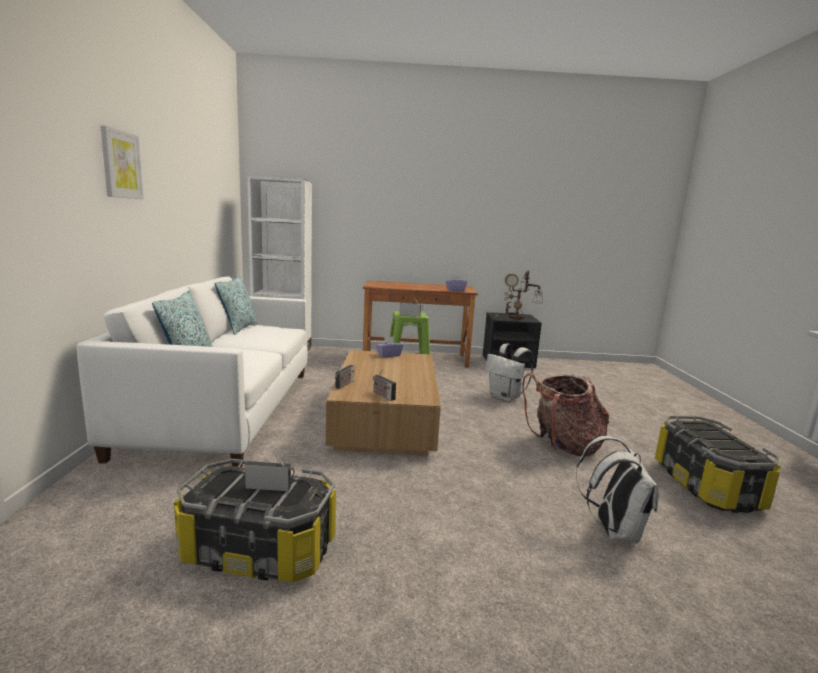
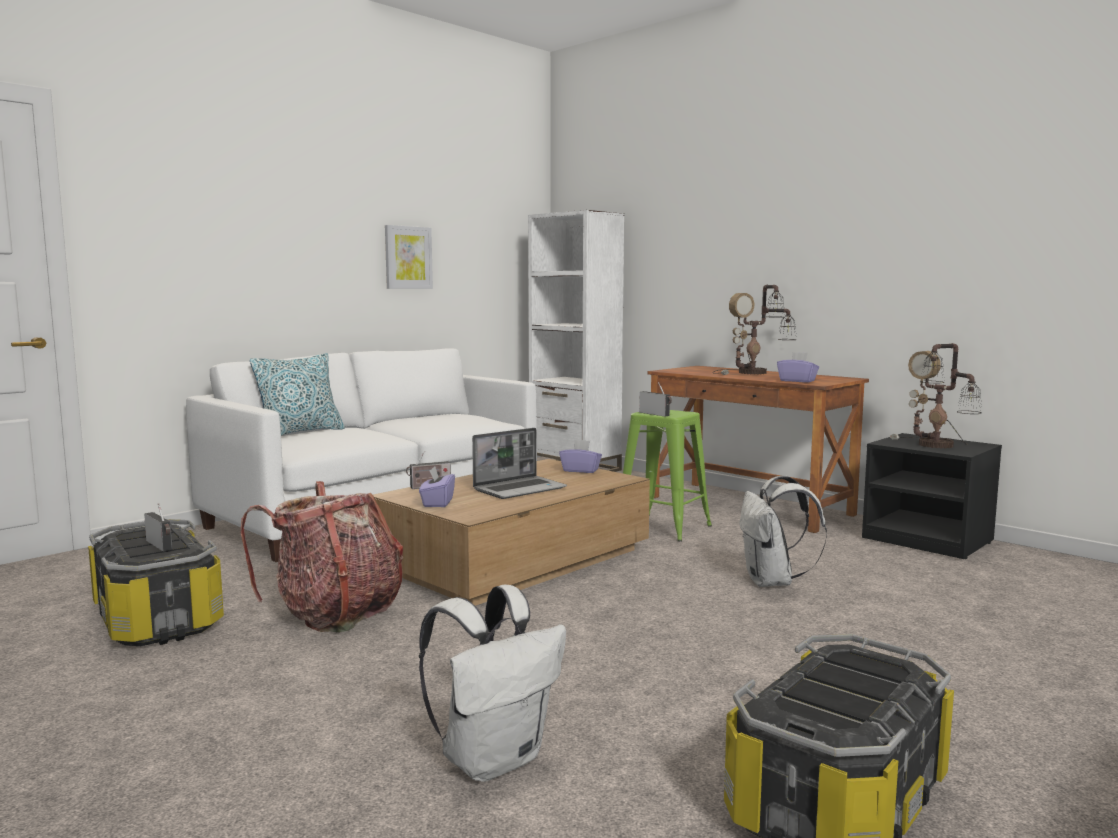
camera: 45 degrees right, 5 degrees down
picture [101,125,144,199] -> picture moved to [385,225,433,289]
pillow [215,275,258,335] -> none
radio [373,369,396,401] -> purple tissue box [419,466,455,507]
backpack [523,373,609,456] -> backpack moved to [241,481,403,632]
none -> laptop [472,428,567,499]
none -> table lamp [712,285,797,375]

